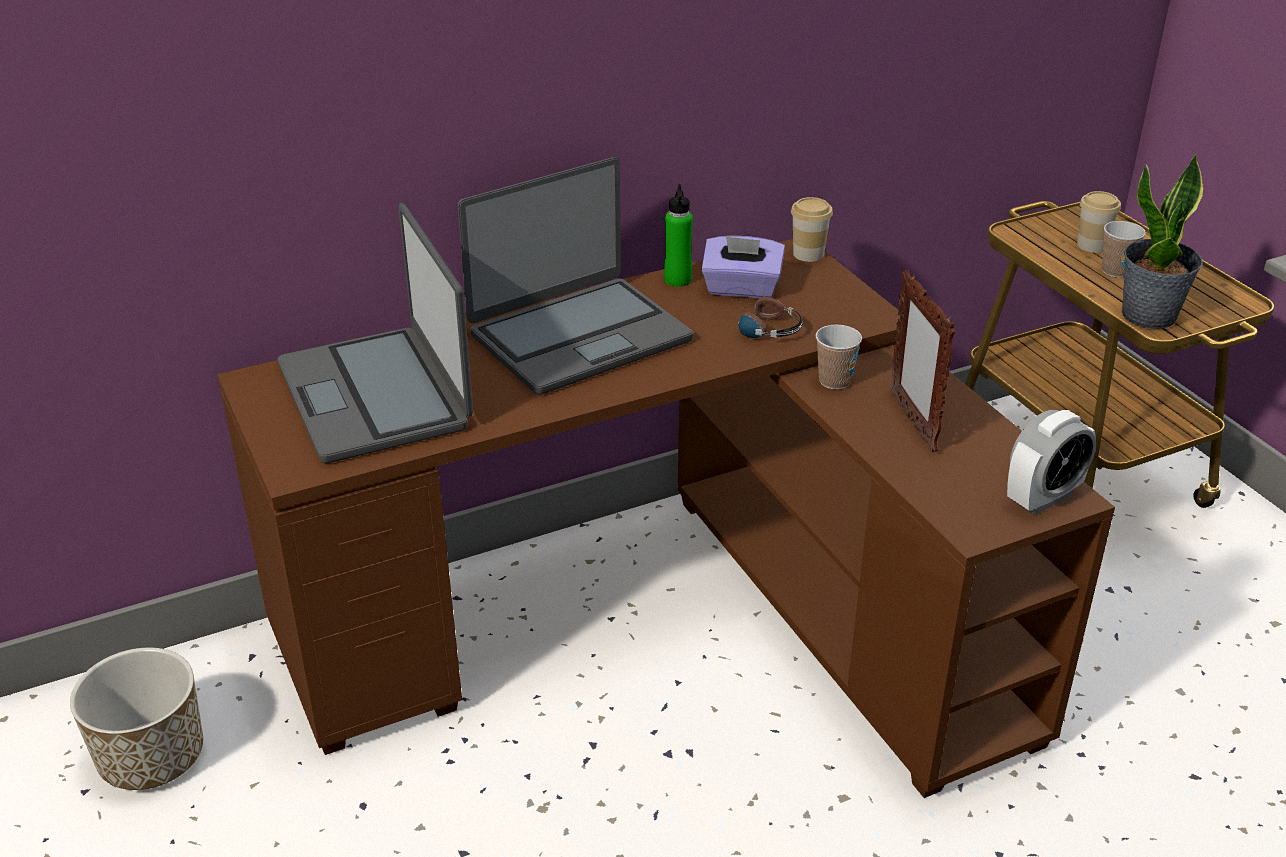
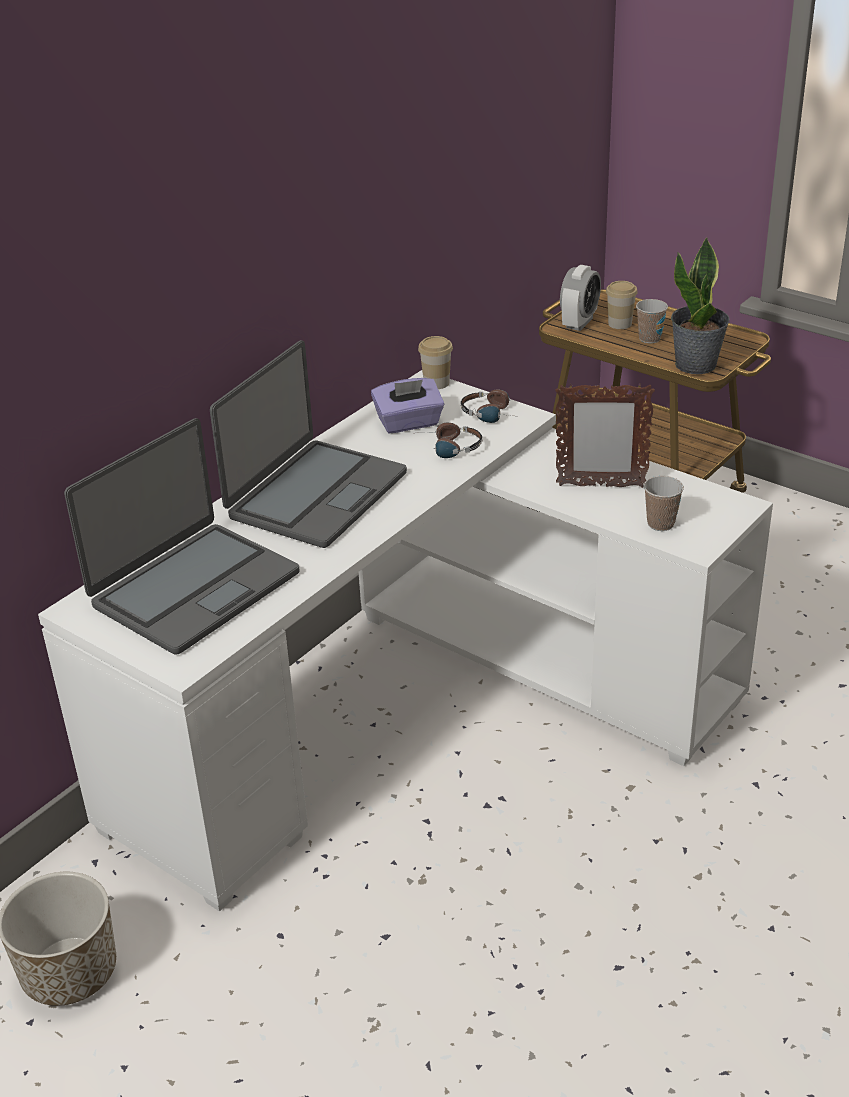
camera: 25 degrees left, 0 degrees up
brown desk [217,239,1115,798] -> white desk [38,370,773,912]
laptop [278,203,473,463] -> laptop turned 90 degrees counterclockwise [64,418,299,655]
green bottle [664,184,693,287] -> none
cup [816,325,862,390] -> cup moved to [644,476,684,531]
picture frame [890,269,956,452] -> picture frame turned 45 degrees counterclockwise [555,383,655,488]
alarm clock [1007,410,1096,514] -> alarm clock moved to [560,265,601,331]
none -> headphones [460,389,510,423]

